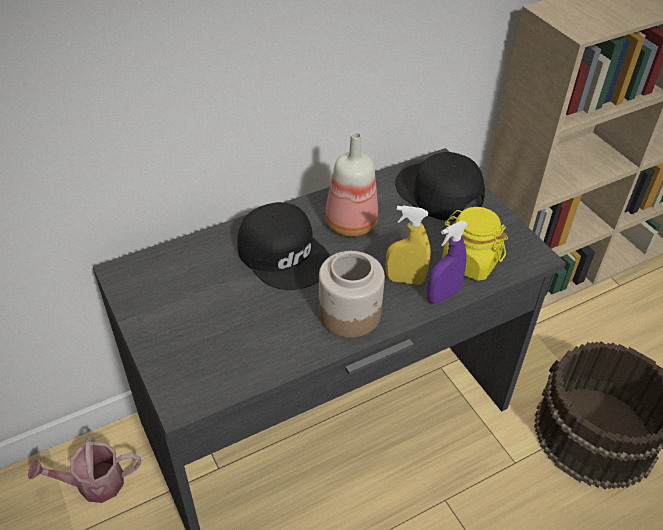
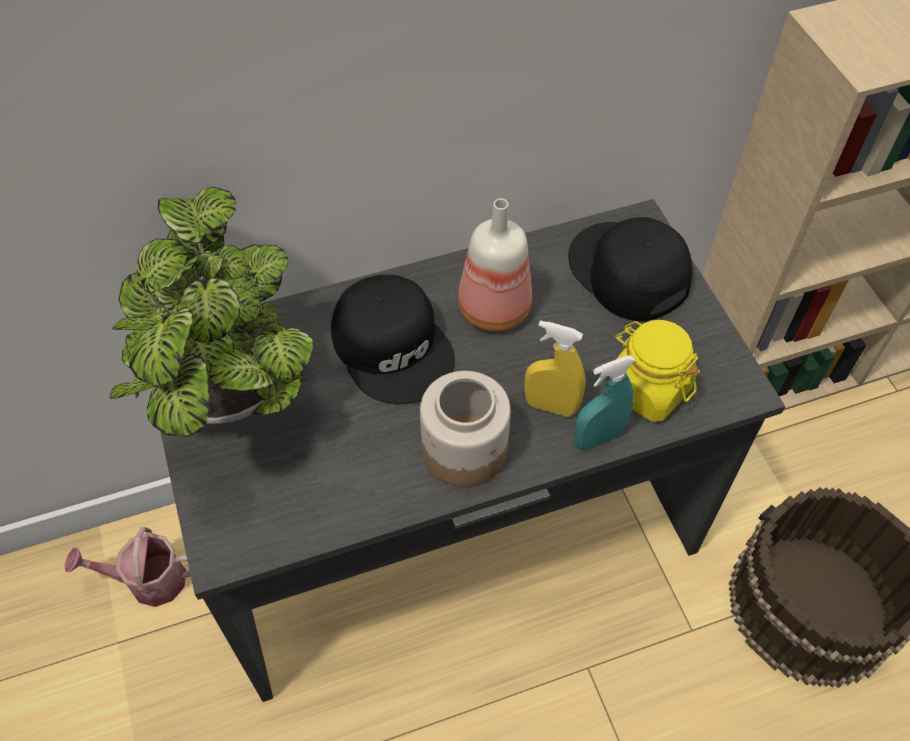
camera: 10 degrees right, 10 degrees up
purple spray bottle [427,221,468,304] -> turquoise spray bottle [574,355,635,450]
none -> potted plant [110,187,314,437]

